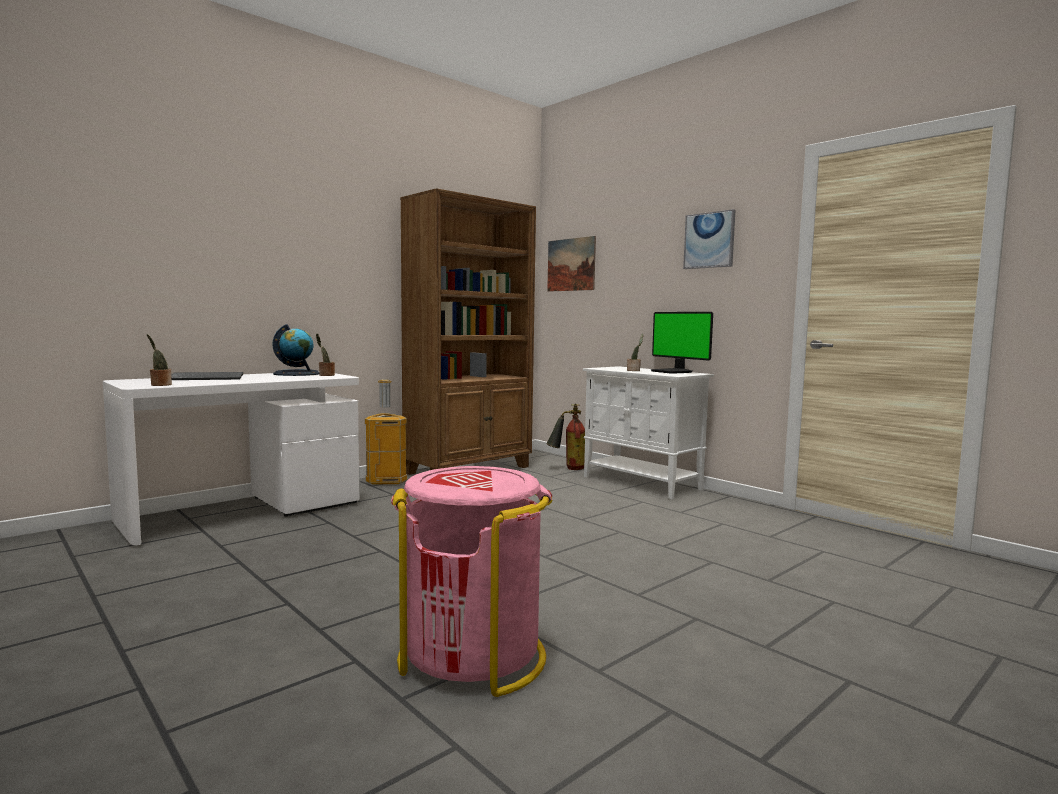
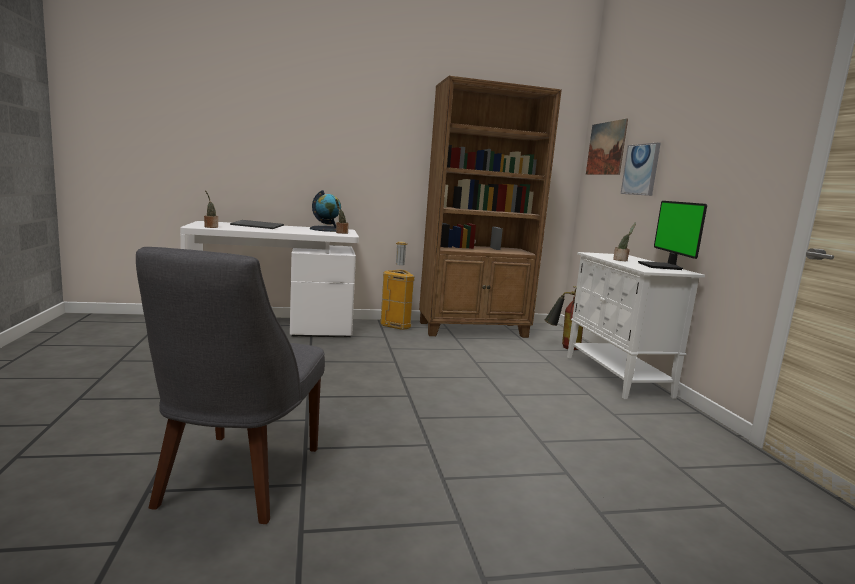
camera: 30 degrees right, 5 degrees up
pink trash can [391,466,552,697] -> grey chair [136,247,325,524]
picture [683,209,735,269] -> picture moved to [621,143,661,196]

